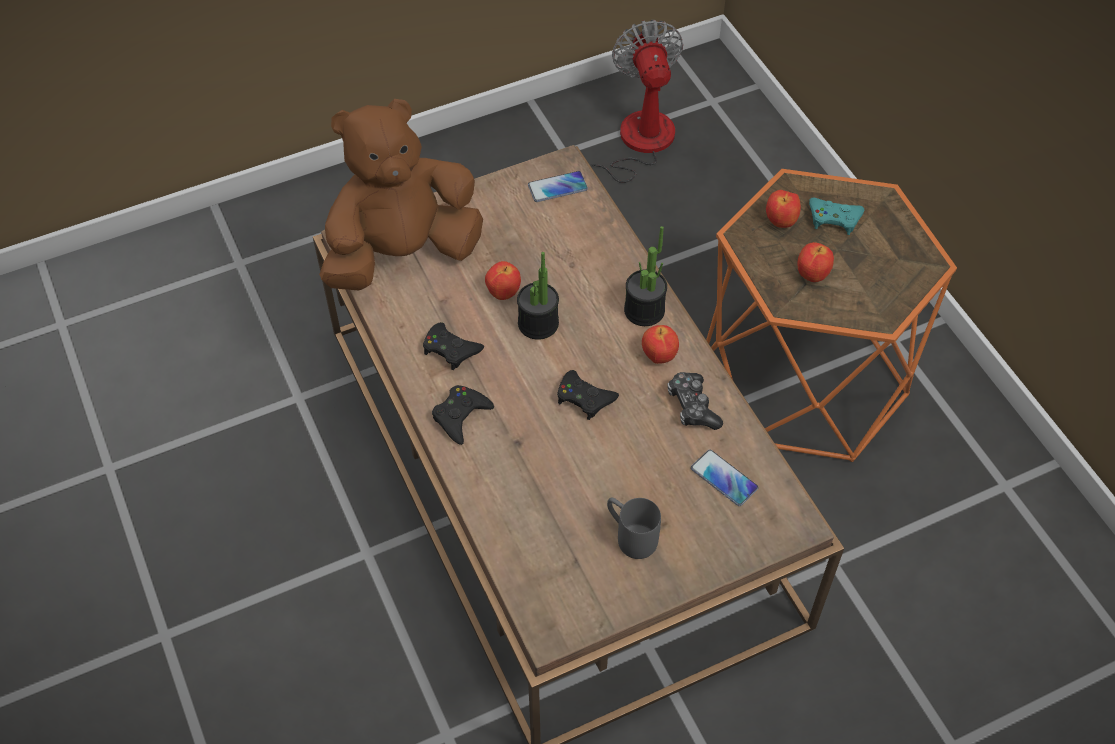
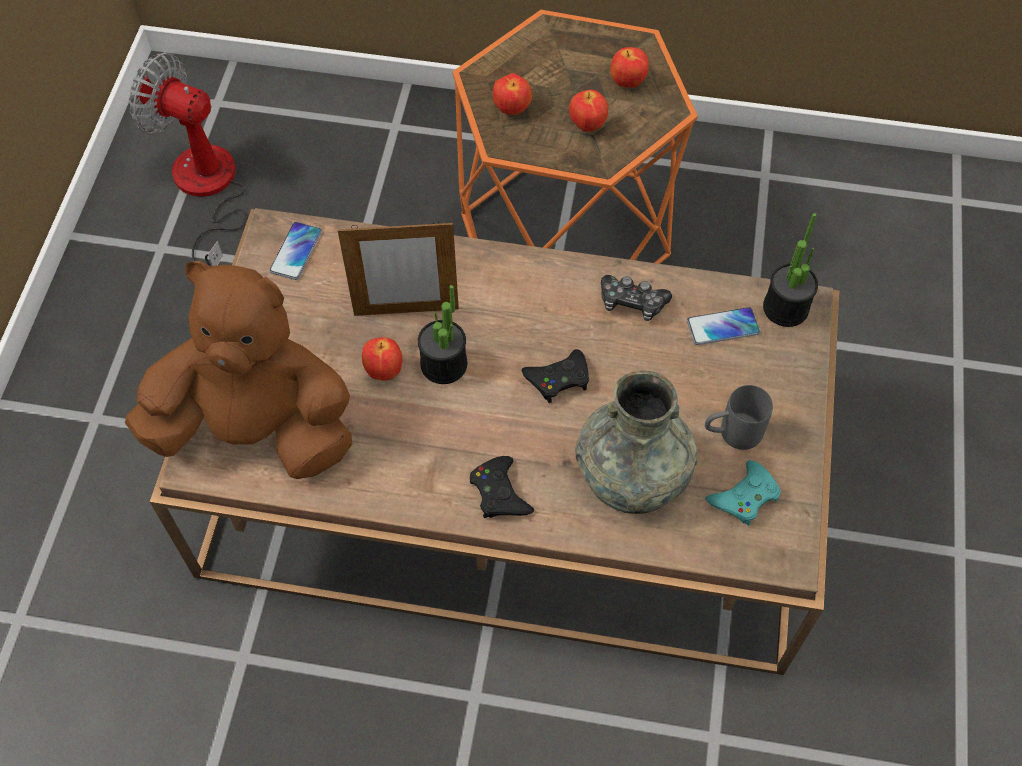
camera: 55 degrees left, 5 degrees up
brown plush toy [319,99,483,290] -> brown plush toy turned 90 degrees clockwise [125,261,352,479]
black game controller [423,322,484,370] -> none
potted plant [624,226,667,326] -> potted plant moved to [763,213,818,327]
apple [642,325,679,364] -> apple moved to [610,47,649,88]
turquoise game controller [809,198,864,235] -> turquoise game controller moved to [706,460,781,526]
none -> picture frame [338,220,459,316]
none -> grey vase [575,371,697,514]

